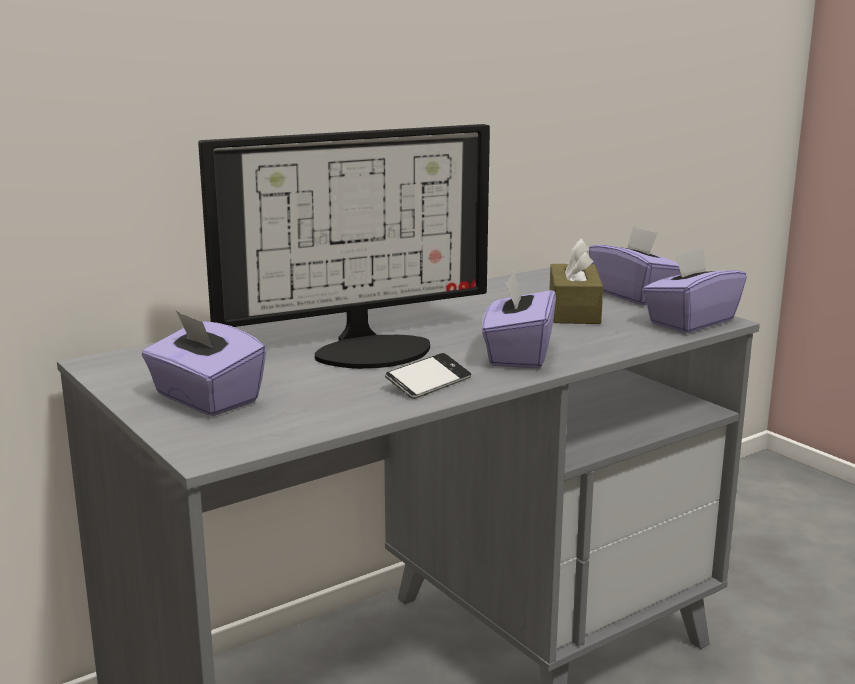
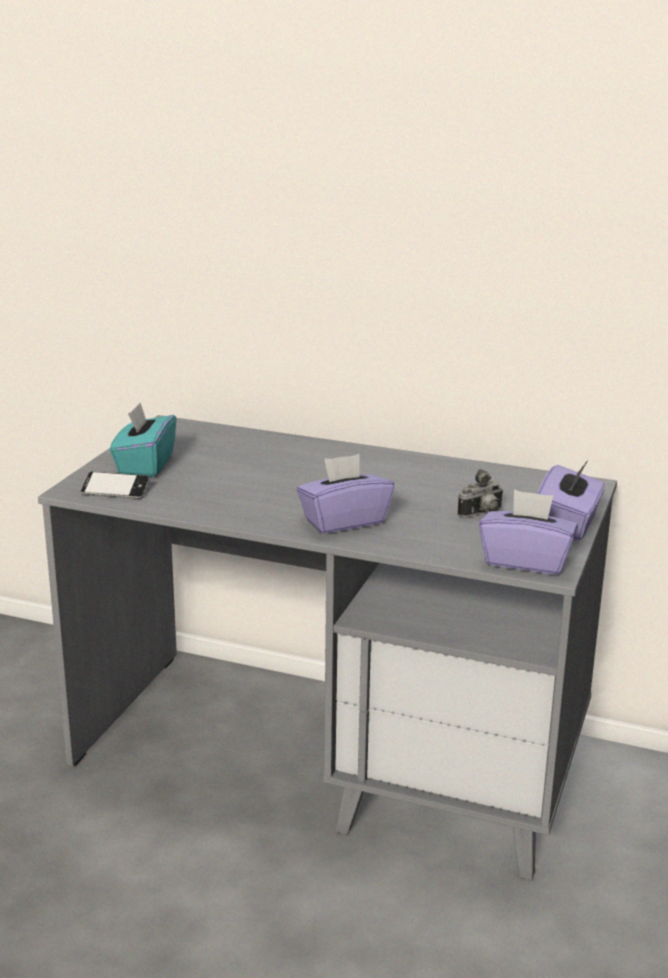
camera: 55 degrees right, 5 degrees up
purple tissue box [142,311,266,416] -> turquoise tissue box [110,403,176,477]
monitor [198,124,490,369] -> none
phone [385,353,471,399] -> phone moved to [81,472,150,499]
brown tissue box [549,239,603,324] -> camera [458,469,504,518]

